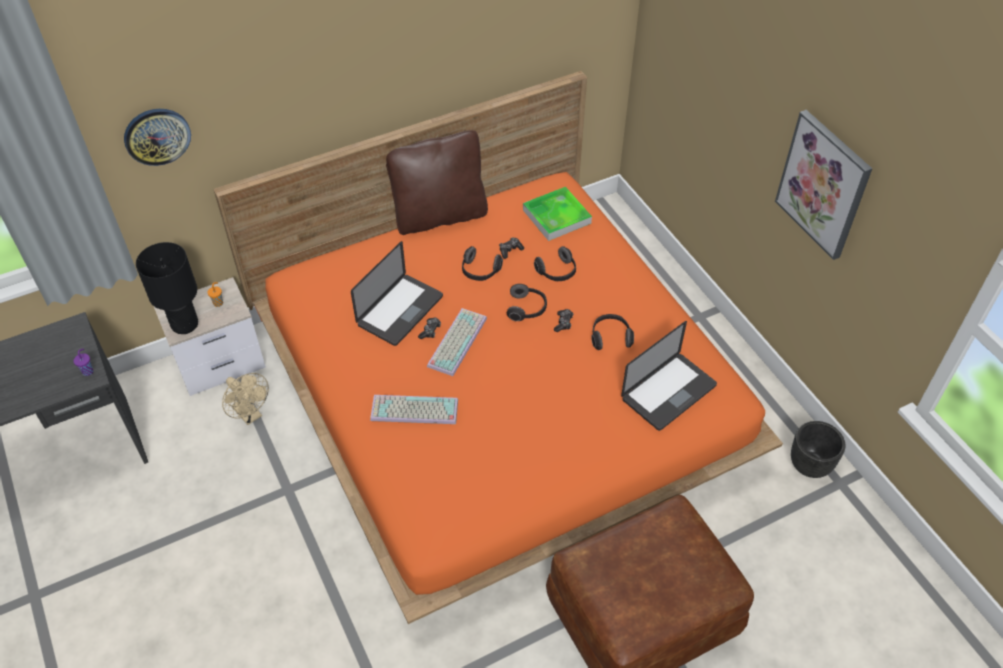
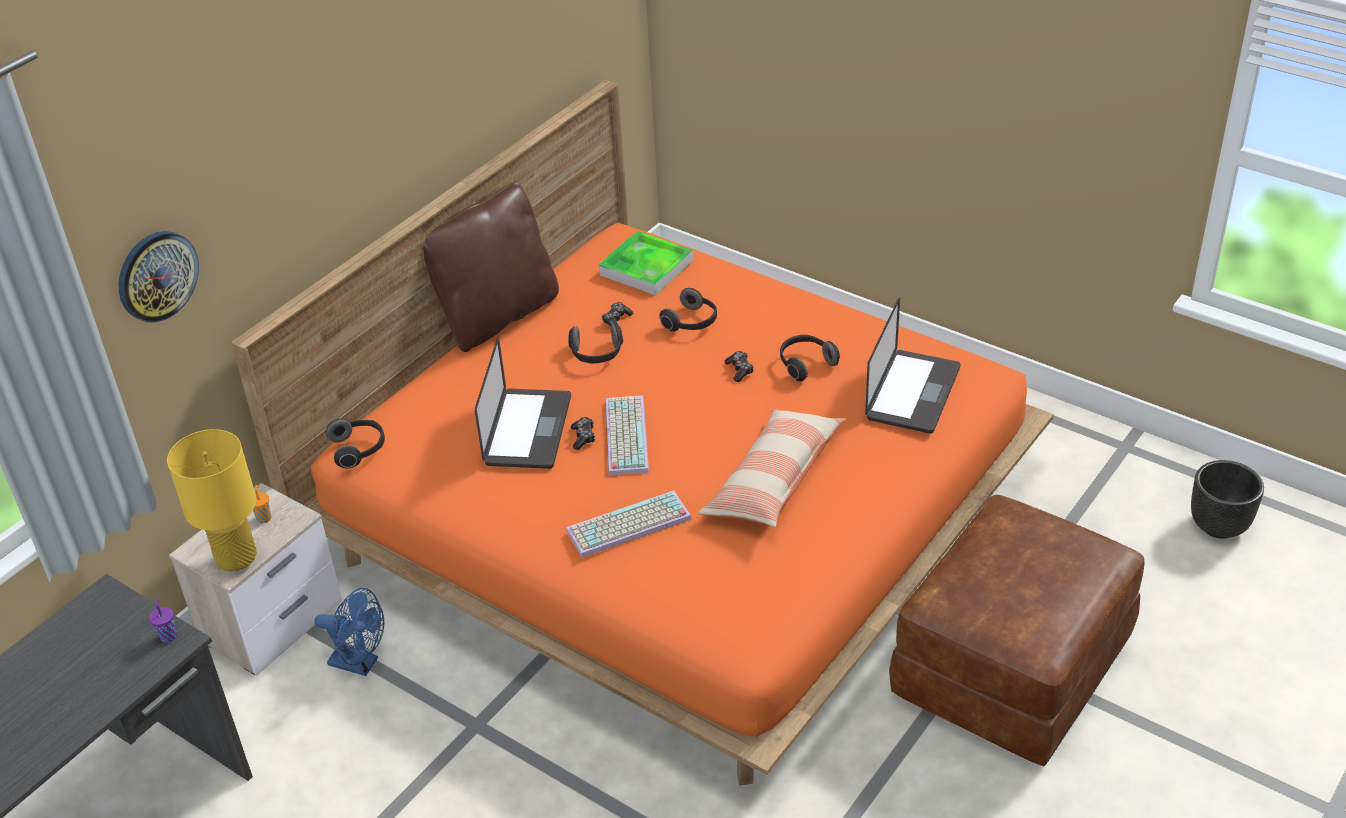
camera: 25 degrees left, 10 degrees down
black table lamp [136,242,198,334] -> yellow table lamp [167,429,257,572]
beige fan [222,373,269,425] -> blue fan [314,588,384,676]
headphones [507,284,547,321] -> headphones moved to [326,418,385,468]
picture [775,110,873,260] -> none
black planter [791,421,845,478] -> black planter moved to [1191,460,1264,539]
none -> pillow [698,409,846,528]

